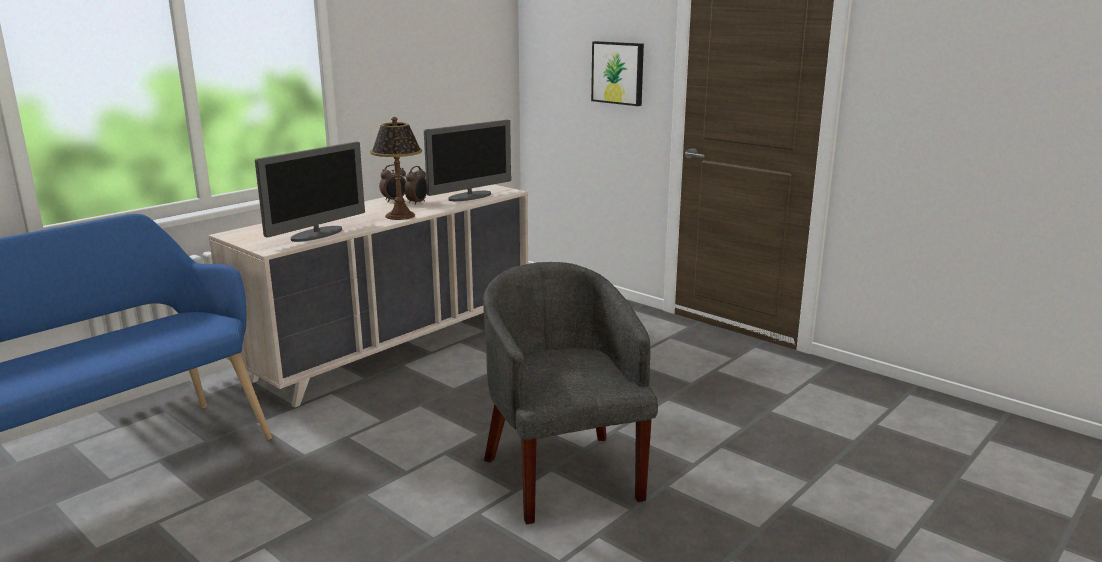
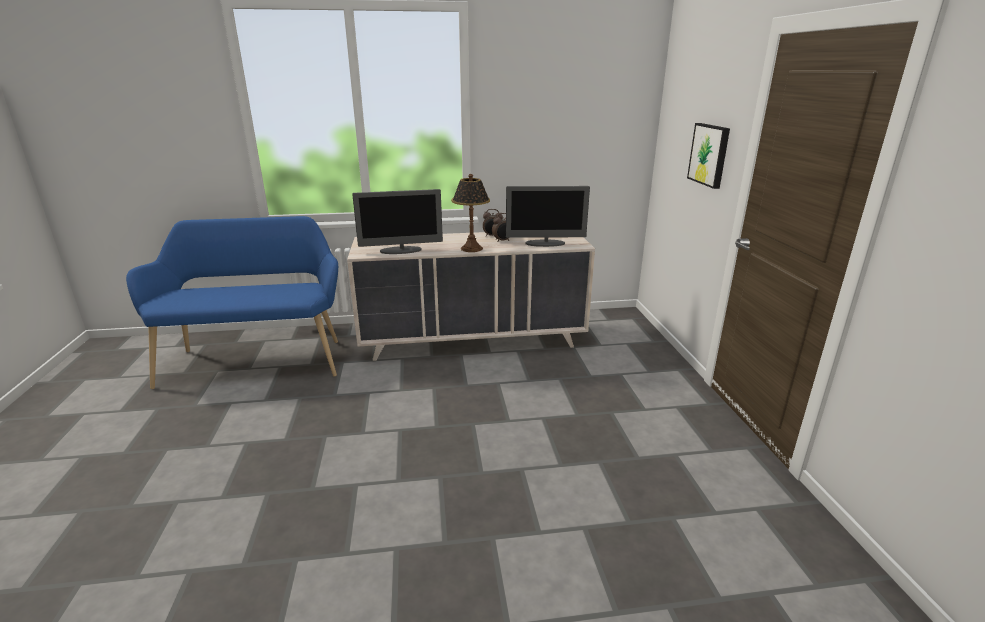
camera: 40 degrees right, 5 degrees up
grey armchair [483,262,658,524] -> none

